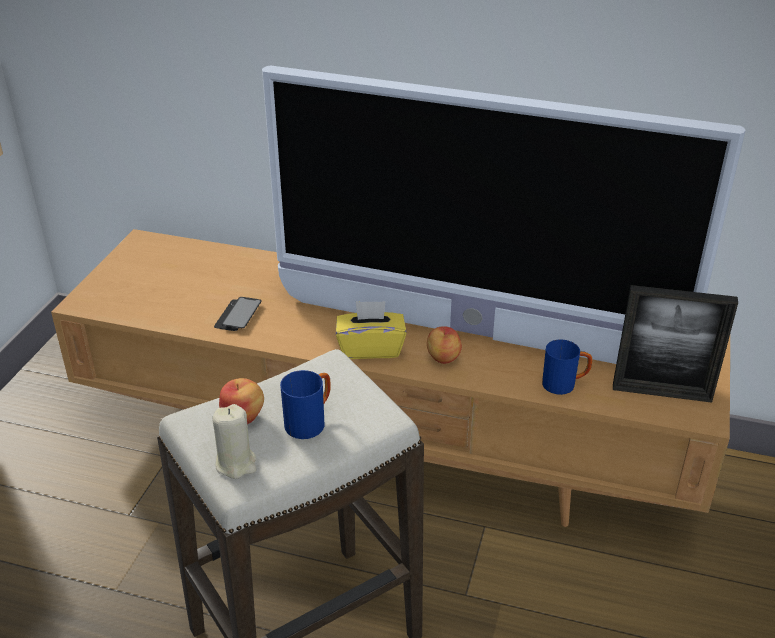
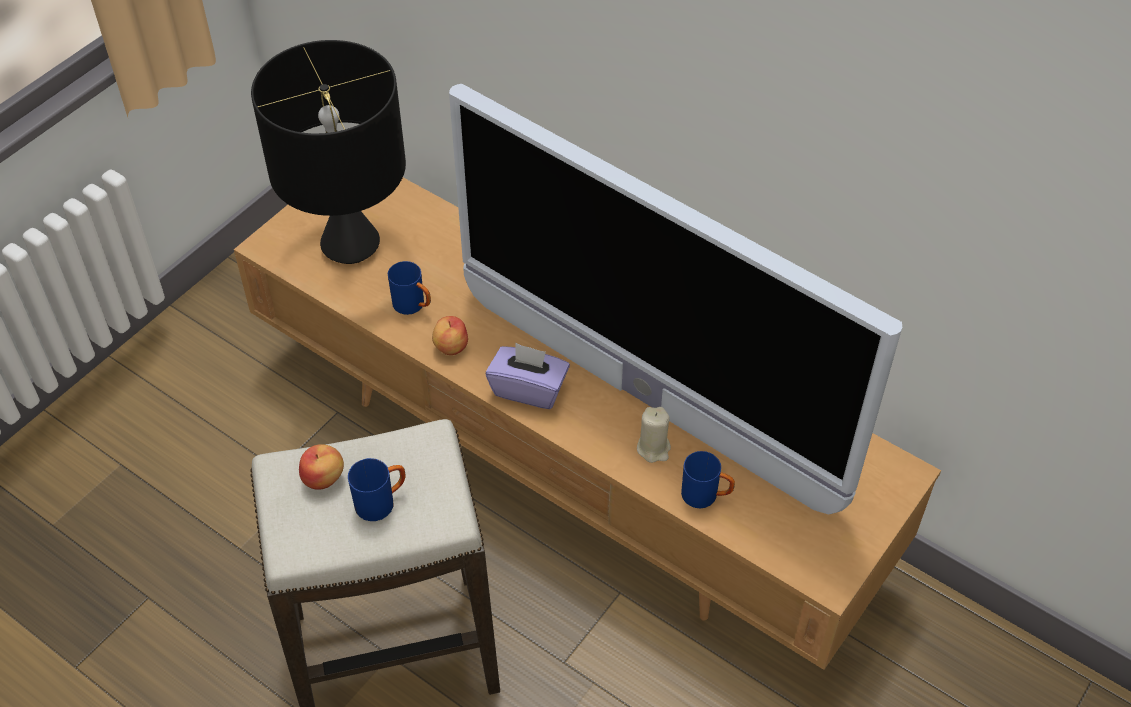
camera: 20 degrees right, 15 degrees up
beige candle [212,404,257,479] -> beige candle moved to [637,407,671,463]
phone [214,297,262,331] -> blue mug [388,261,431,315]
yellow tissue box [336,301,407,359] -> purple tissue box [486,343,570,409]
apple [427,326,462,364] -> apple moved to [432,316,468,355]
picture frame [613,285,738,403] -> none
none -> black table lamp [251,40,406,264]

